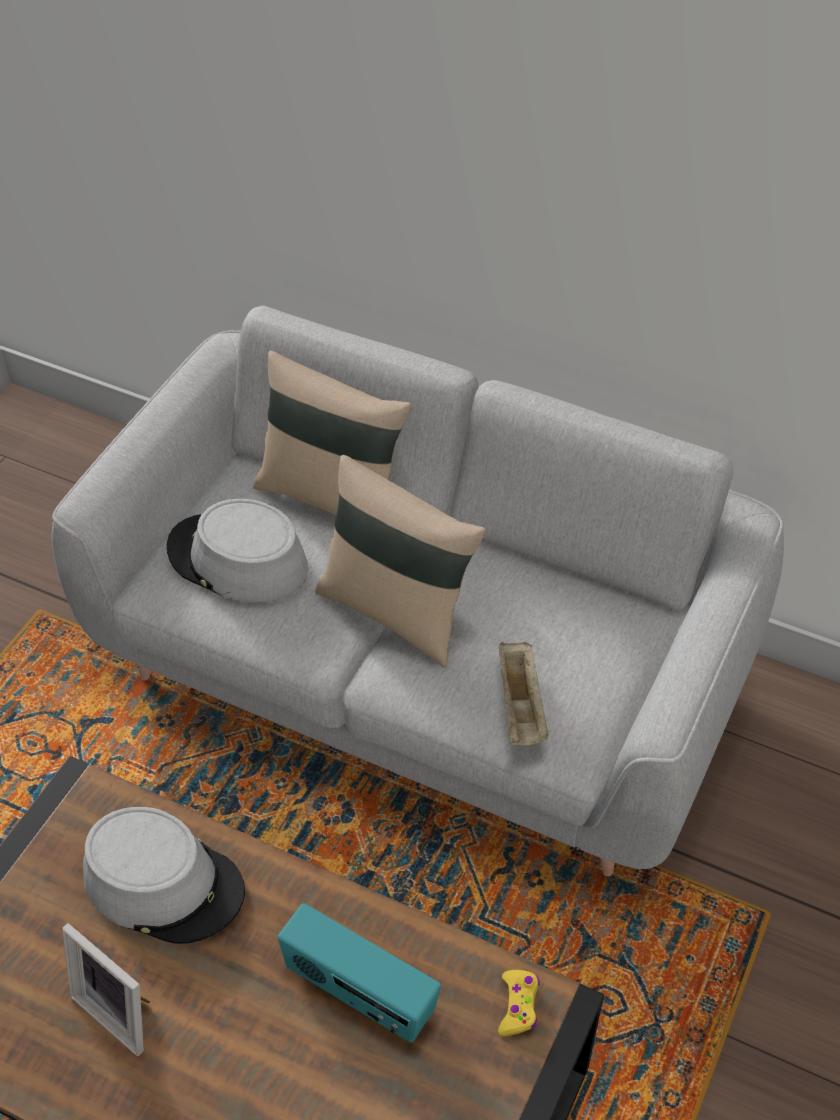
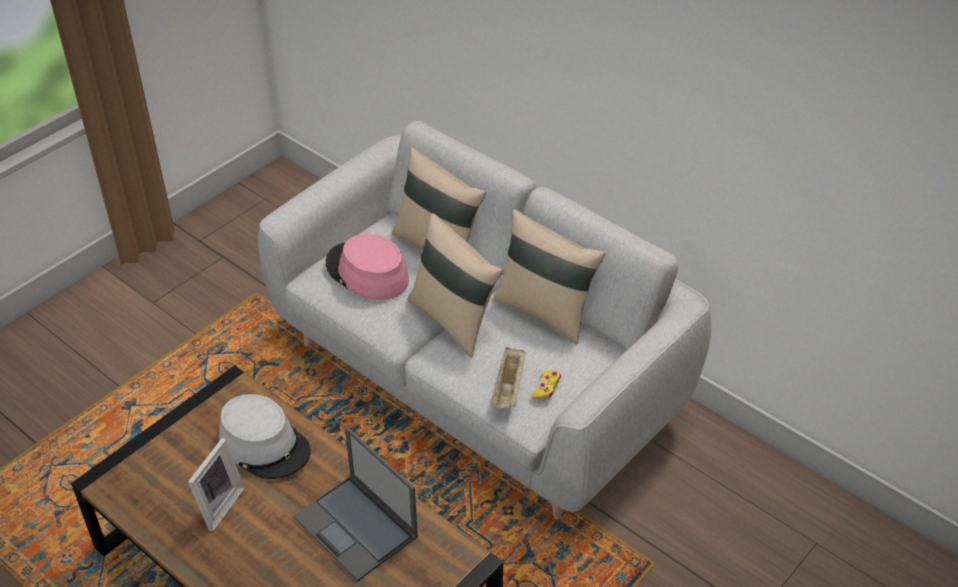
camera: 15 degrees right, 5 degrees down
picture frame [62,923,151,1056] -> picture frame turned 120 degrees counterclockwise [188,438,245,532]
grey hat [167,499,308,603] -> pink hat [326,234,409,300]
radio [278,903,441,1042] -> laptop [293,427,418,582]
yellow game controller [498,970,540,1037] -> yellow game controller moved to [531,370,561,399]
none -> beige pillow [492,209,605,344]

